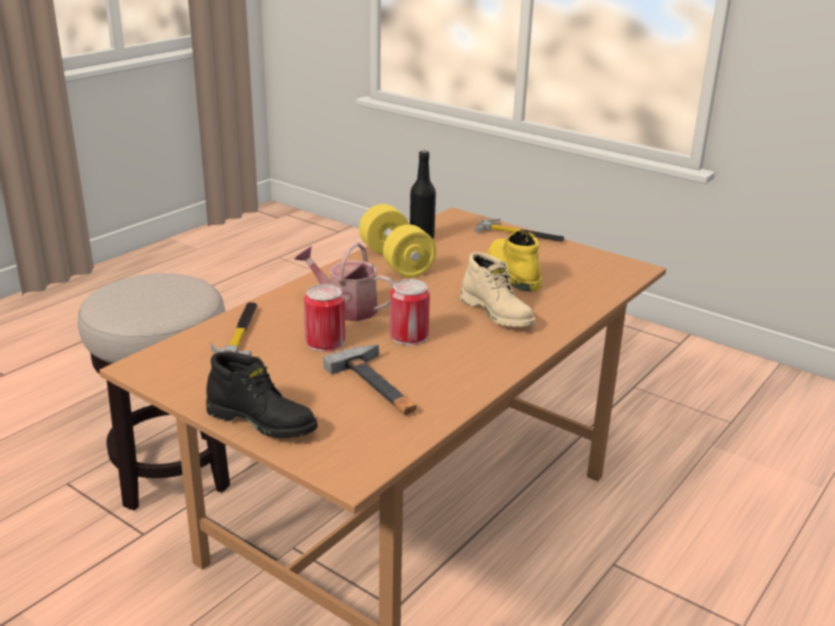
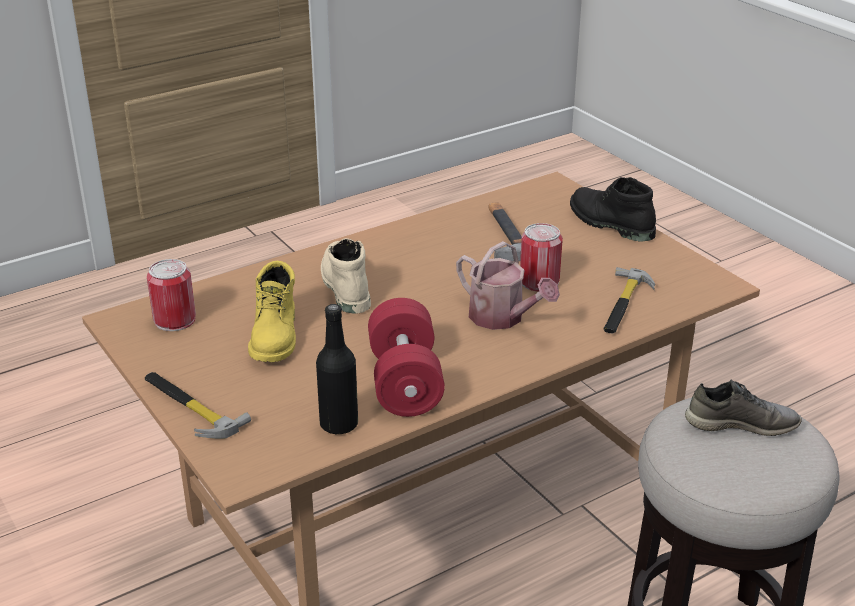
camera: 160 degrees left, 5 degrees up
yellow dumbbell [359,204,436,278] -> red dumbbell [368,298,445,417]
can [390,279,430,345] -> can moved to [147,259,196,331]
none -> grey shoe [685,380,801,436]

